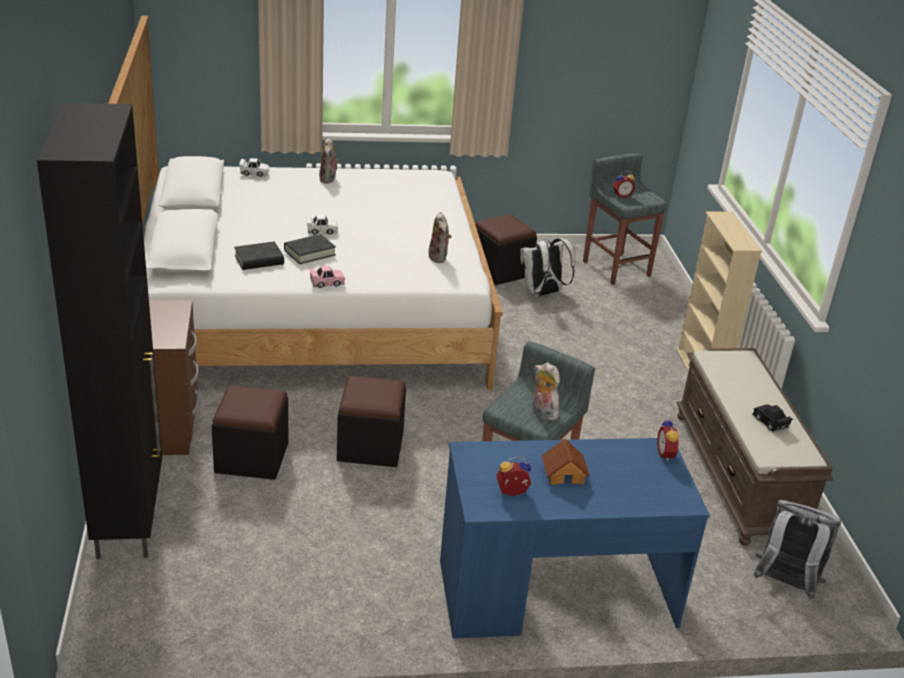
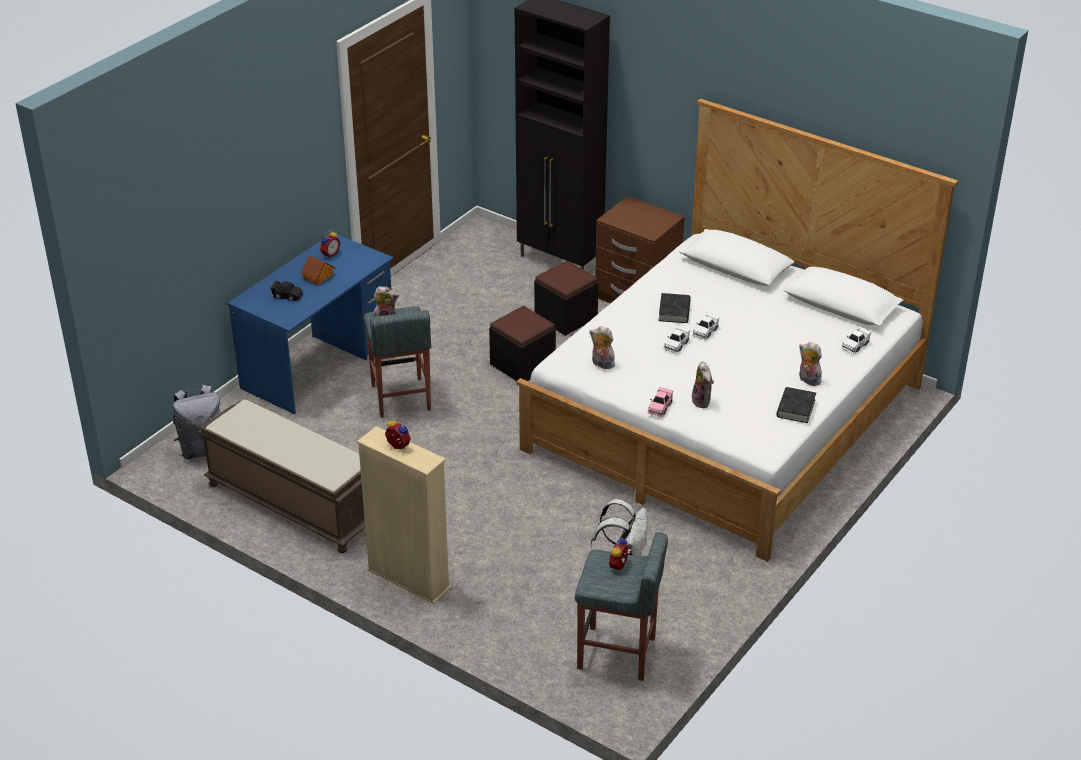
camera: 135 degrees right, 5 degrees up
black book [234,241,284,270] -> black book moved to [777,387,816,423]
pink toy car [309,266,345,288] -> pink toy car moved to [648,387,673,417]
black ottoman [475,214,537,285] -> none
alarm clock [657,418,682,461] -> alarm clock moved to [385,418,411,450]
black toy car [752,404,793,433] -> black toy car moved to [271,281,303,301]
none -> white toy car [664,325,690,353]
none -> plush toy [691,361,714,408]

